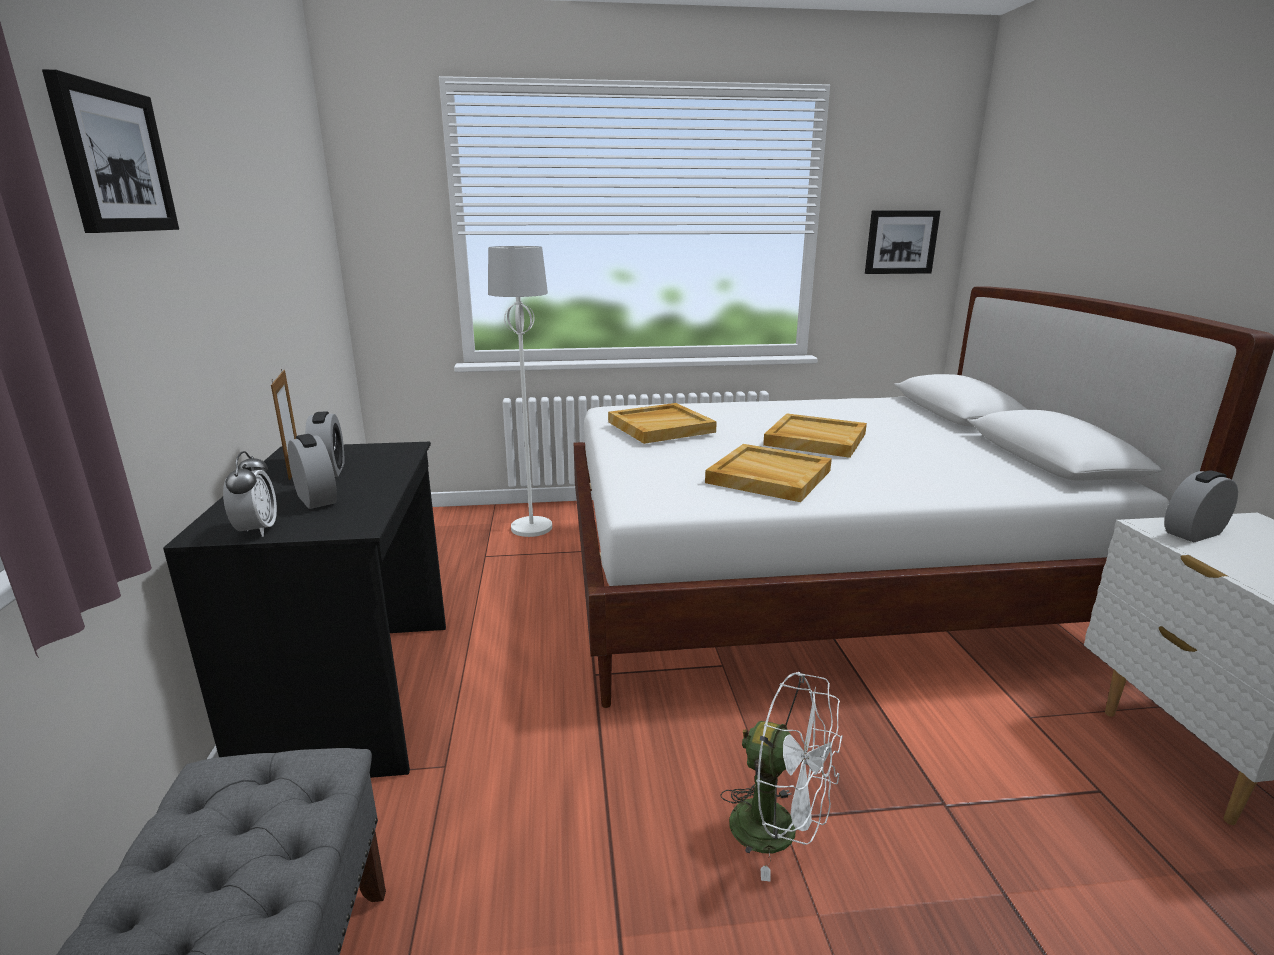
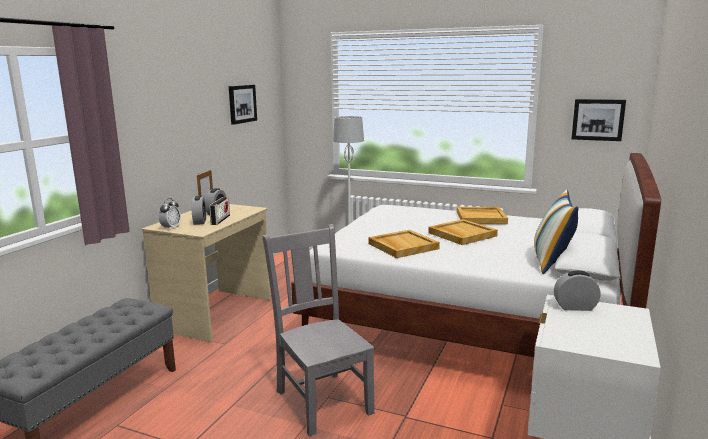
camera: 30 degrees right, 5 degrees down
picture [42,69,179,233] -> picture moved to [229,85,257,125]
black desk [163,442,446,778] -> beige desk [142,204,271,342]
beige tray [608,403,717,444] -> beige tray moved to [457,207,508,224]
white fan [720,672,843,882] -> grey chair [262,224,375,436]
none -> radio [209,197,230,225]
none -> pillow [534,190,579,274]

